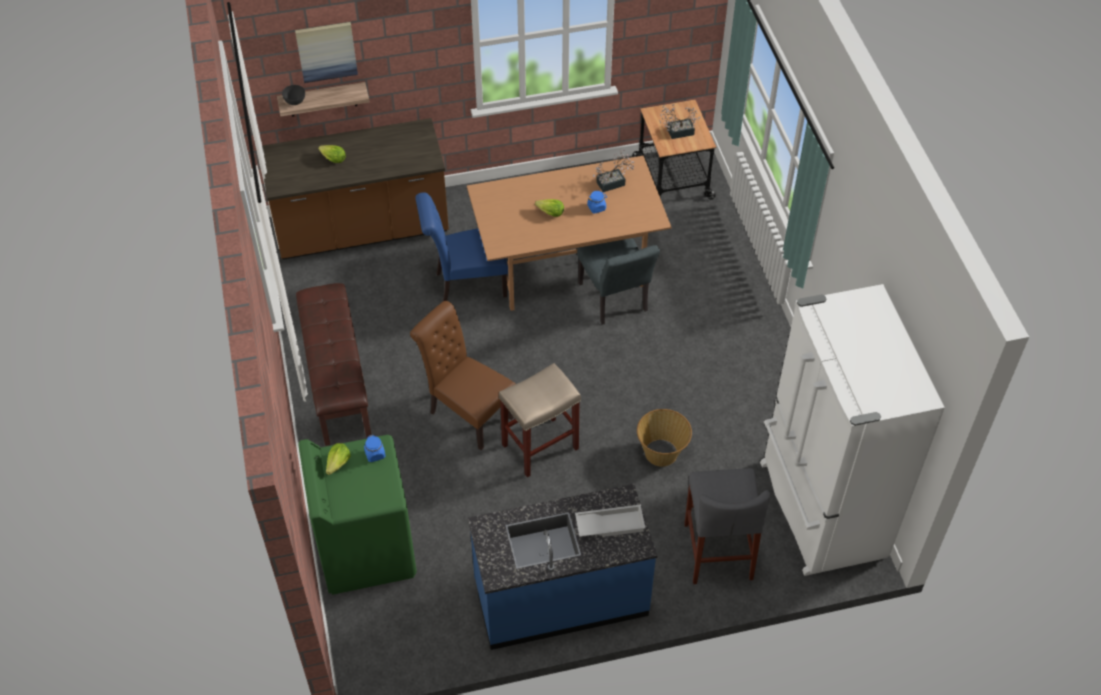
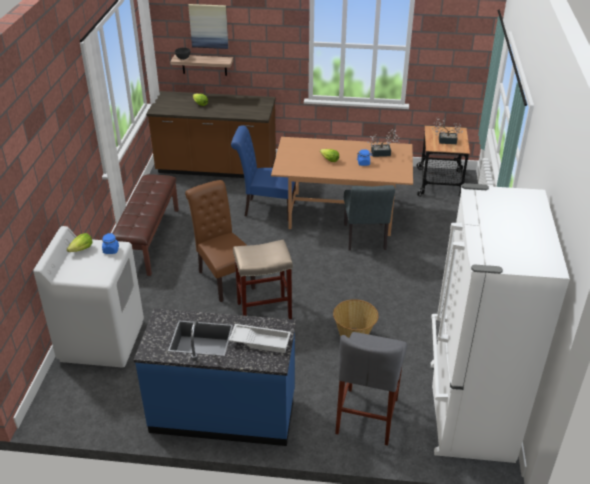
camera: 20 degrees right, 15 degrees down
green washing machine [298,435,417,595] -> white washing machine [33,226,144,368]

